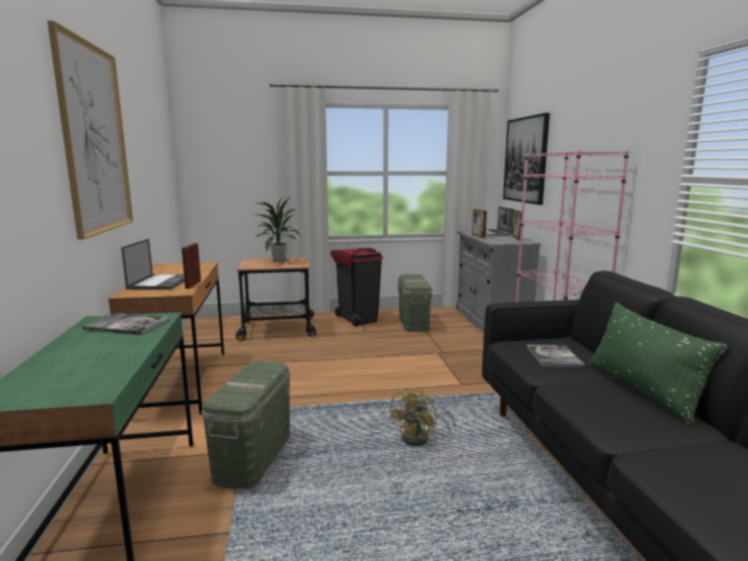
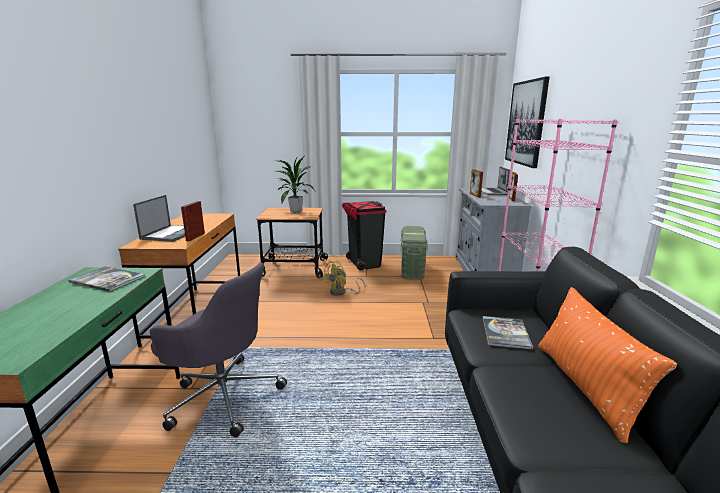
camera: 10 degrees right, 5 degrees up
picture [47,21,133,240] -> none
green storage box [201,361,290,489] -> grey office chair [150,263,287,438]
yellow fan [388,387,455,446] -> yellow fan moved to [322,261,365,296]
green pillow [589,302,727,425] -> orange pillow [538,287,677,443]

